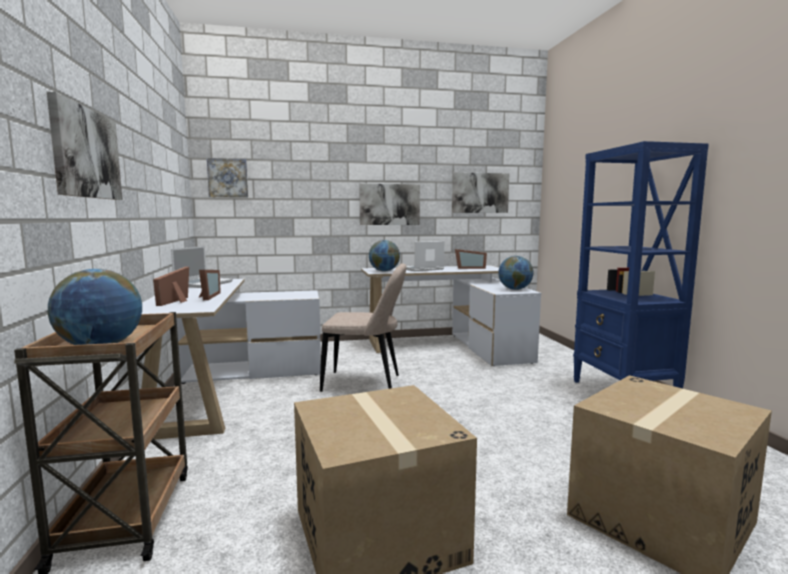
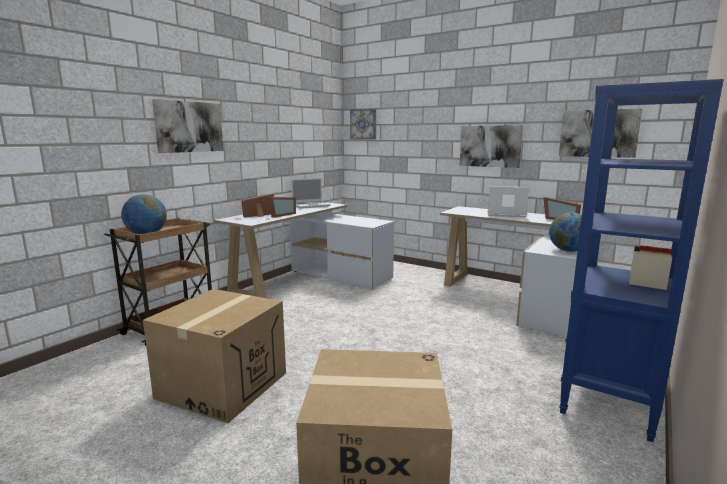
camera: 45 degrees right, 5 degrees up
beige chair [320,263,407,392] -> none
globe [369,240,400,271] -> none

